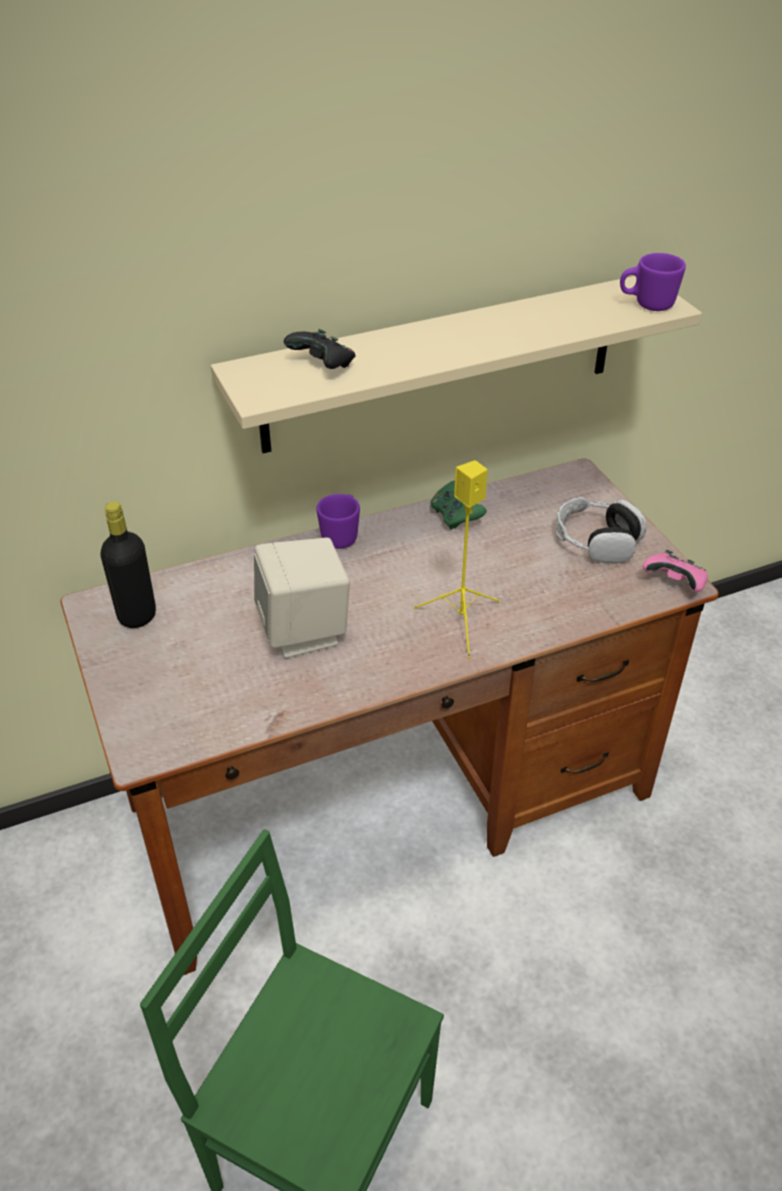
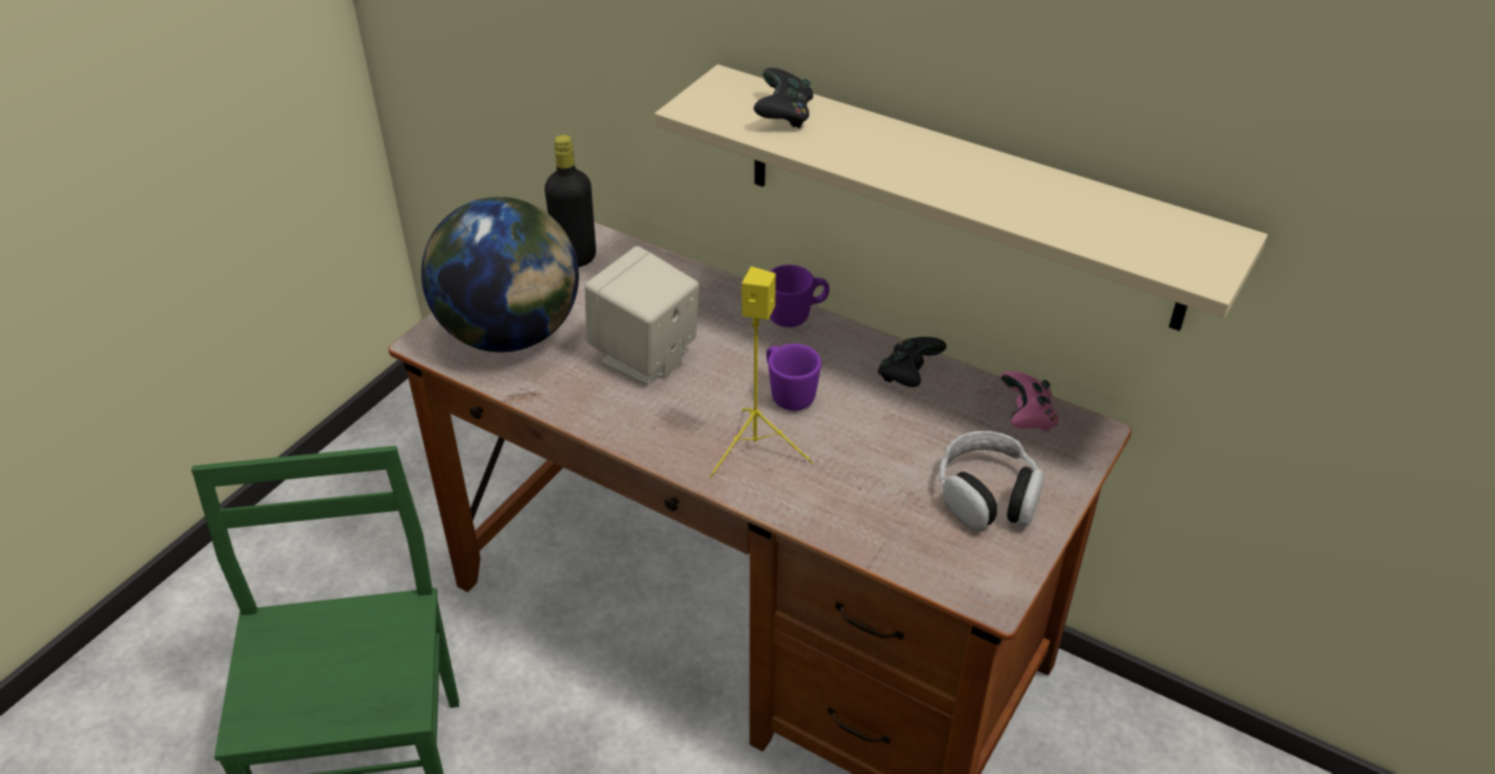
camera: 55 degrees right, 0 degrees up
green game controller [431,480,487,530] -> black game controller [878,337,947,387]
purple mug [620,253,686,311] -> purple mug moved to [766,344,821,411]
pink game controller [643,550,708,592] -> pink game controller moved to [1000,371,1059,431]
none -> globe [421,197,579,352]

